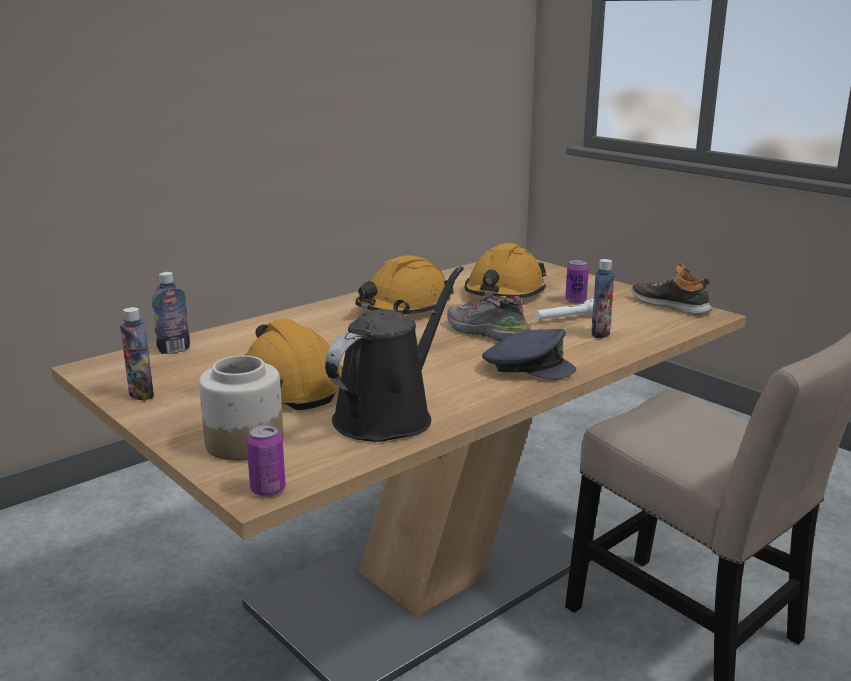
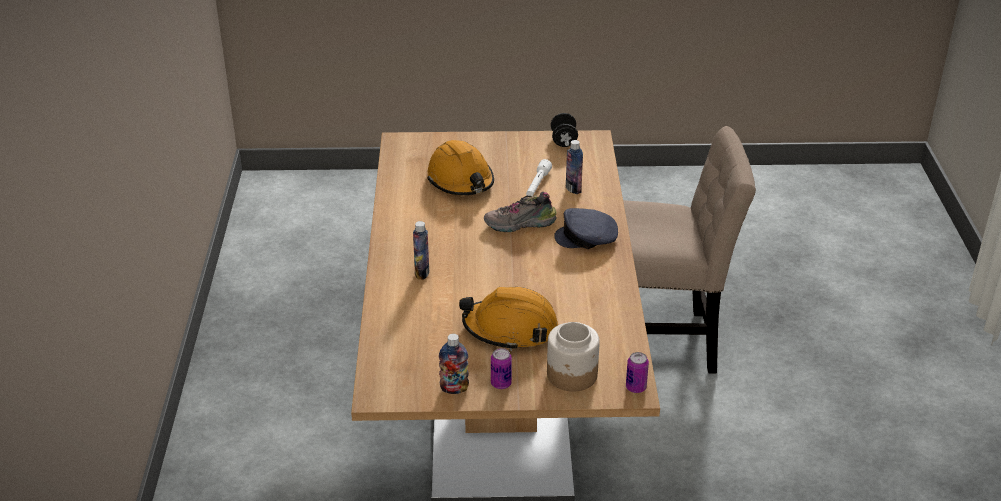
camera: 50 degrees left, 15 degrees up
bottle [152,272,190,354] -> bottle moved to [413,221,429,279]
black watering can [325,266,463,442] -> none
orange hard hat [355,255,454,314] -> none
grey cap [482,329,576,379] -> grey cap turned 150 degrees counterclockwise [554,208,618,249]
can [565,260,589,304] -> can moved to [491,348,512,389]
shoe [631,263,712,315] -> black dumbbell [551,113,578,147]

